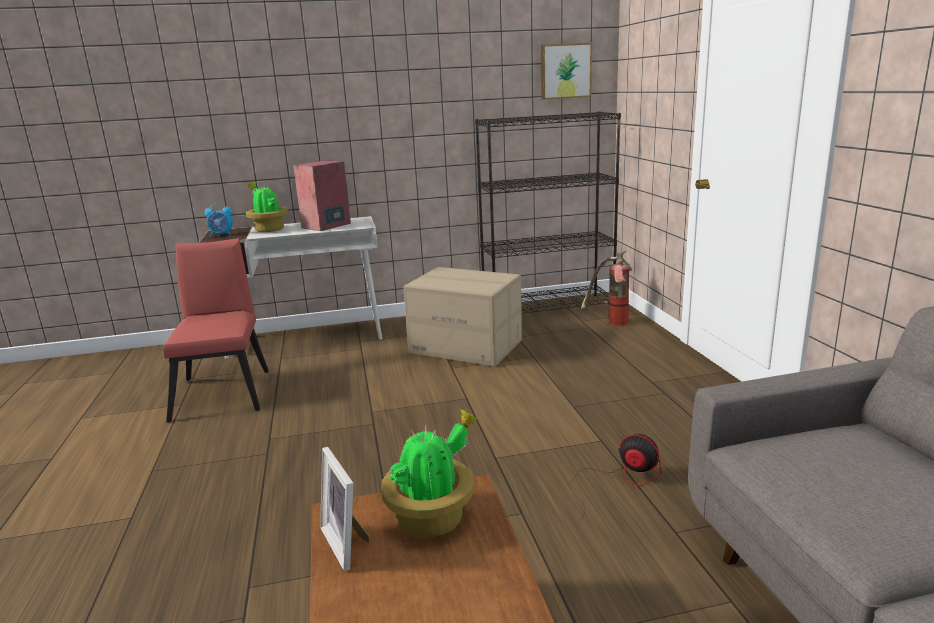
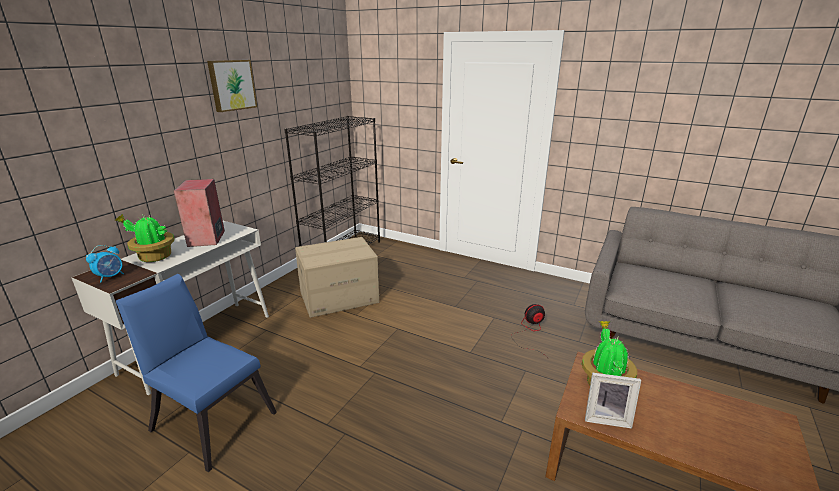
camera: 50 degrees left, 5 degrees up
red chair [163,238,269,422] -> blue chair [116,274,277,472]
picture [541,43,592,100] -> picture moved to [207,60,257,112]
fire extinguisher [581,251,632,326] -> none

